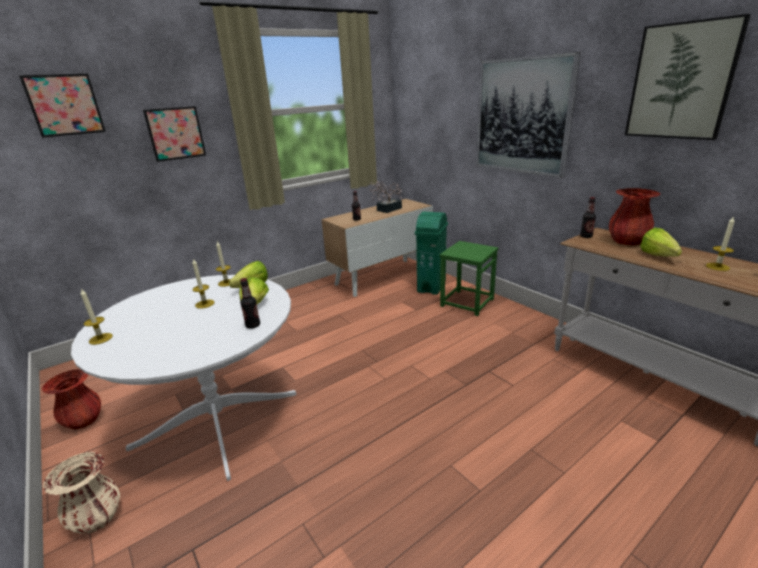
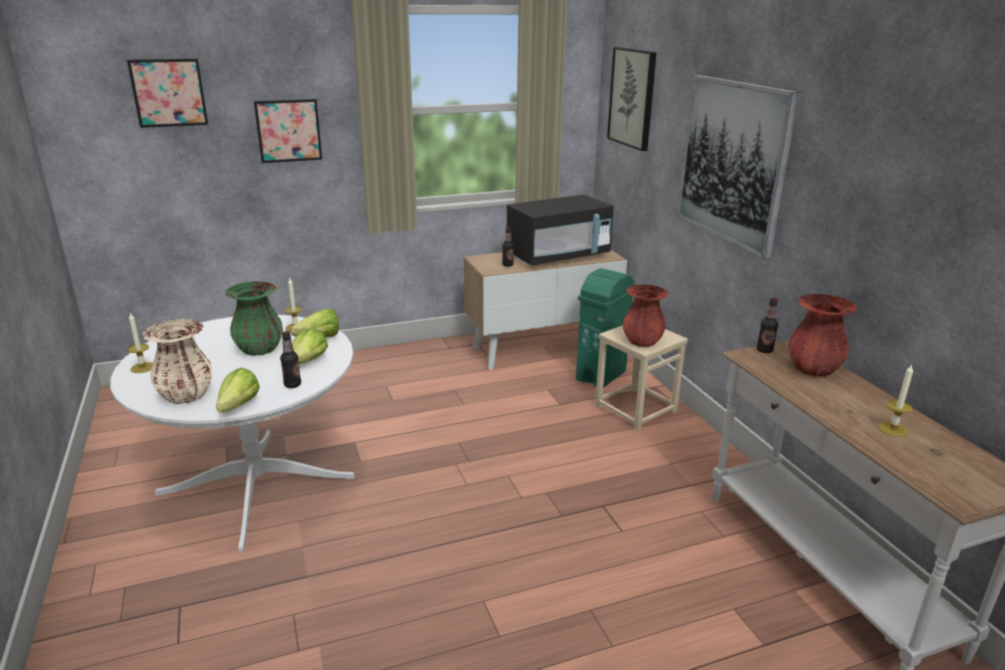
camera: 15 degrees right, 0 degrees up
red vase [42,369,101,430] -> red vase moved to [623,284,668,347]
beige vase [43,452,120,534] -> beige vase moved to [142,319,213,404]
candle [192,259,215,309] -> green vase [225,281,283,356]
potted plant [370,181,402,213] -> black microwave [507,195,614,266]
green stool [440,241,498,316] -> beige stool [595,325,688,431]
picture [625,14,751,140] -> picture moved to [607,47,657,151]
lettuce [640,228,682,257] -> lettuce moved to [216,368,260,413]

